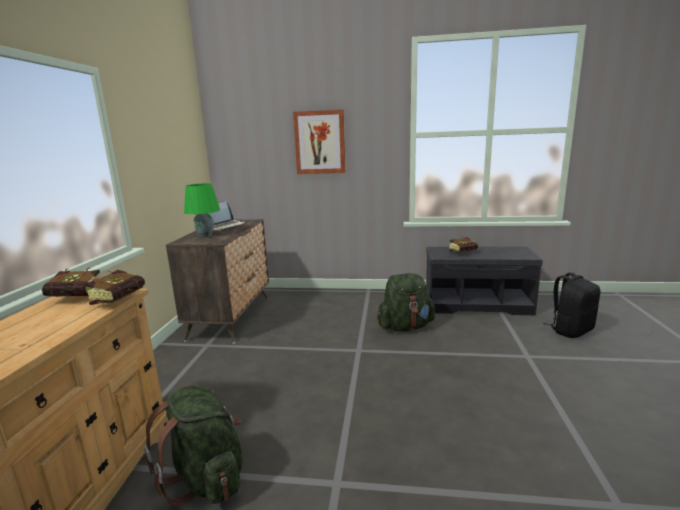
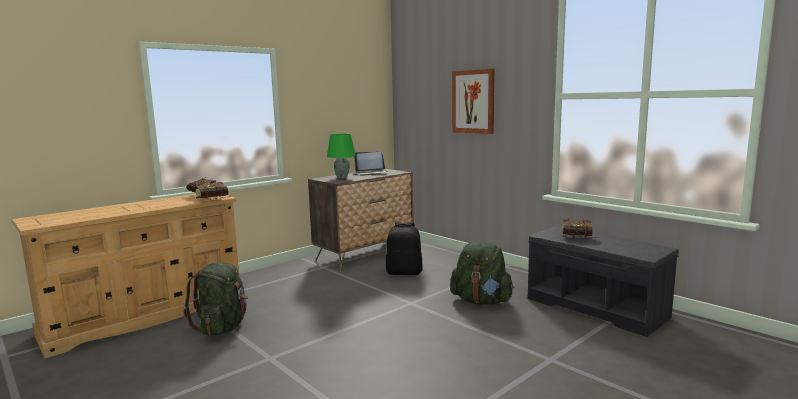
camera: 40 degrees right, 5 degrees down
black backpack [543,272,600,338] -> black backpack moved to [386,222,423,275]

